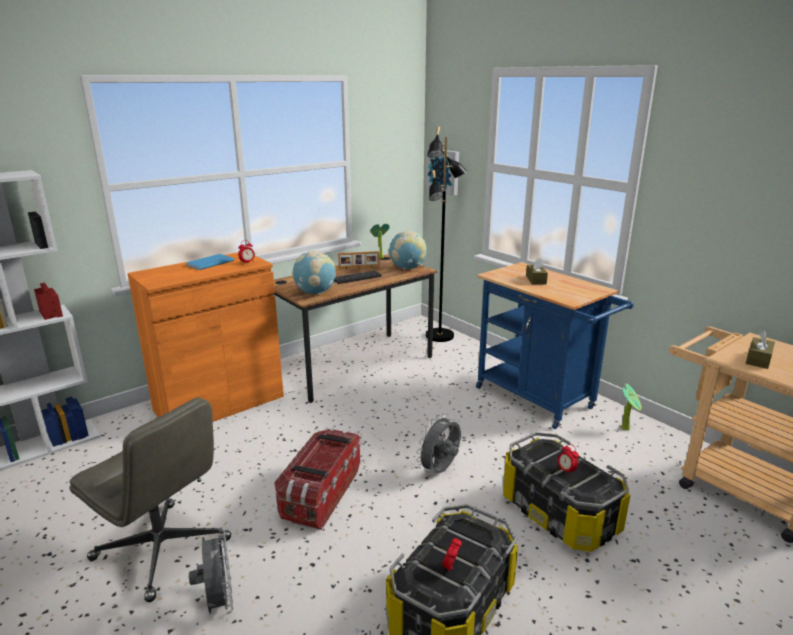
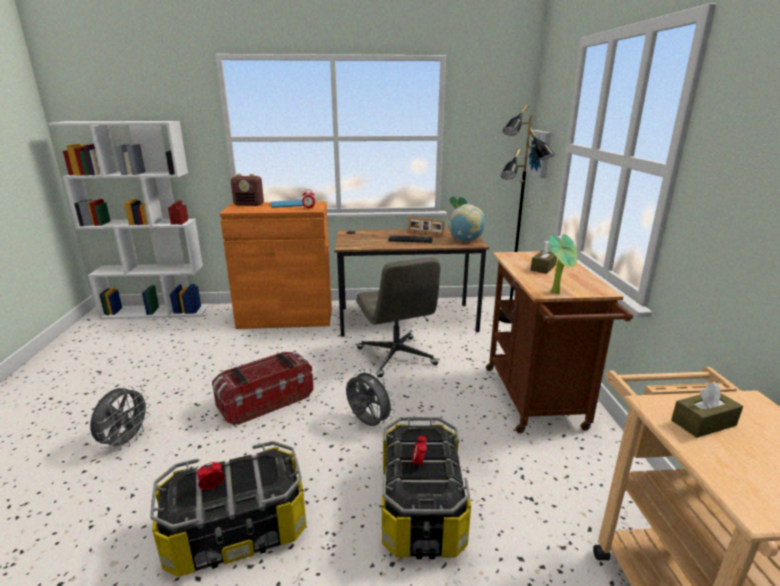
camera: 35 degrees right, 0 degrees up
grey office chair [69,397,231,602] -> grey office chair moved to [356,258,440,377]
globe [292,251,336,294] -> none
grey fan [416,414,461,473] -> grey fan turned 60 degrees clockwise [346,368,395,426]
blue cart [476,262,634,429] -> brown cart [486,251,633,434]
potted plant [622,384,642,431] -> potted plant moved to [549,234,577,295]
none -> radio [231,174,264,206]

